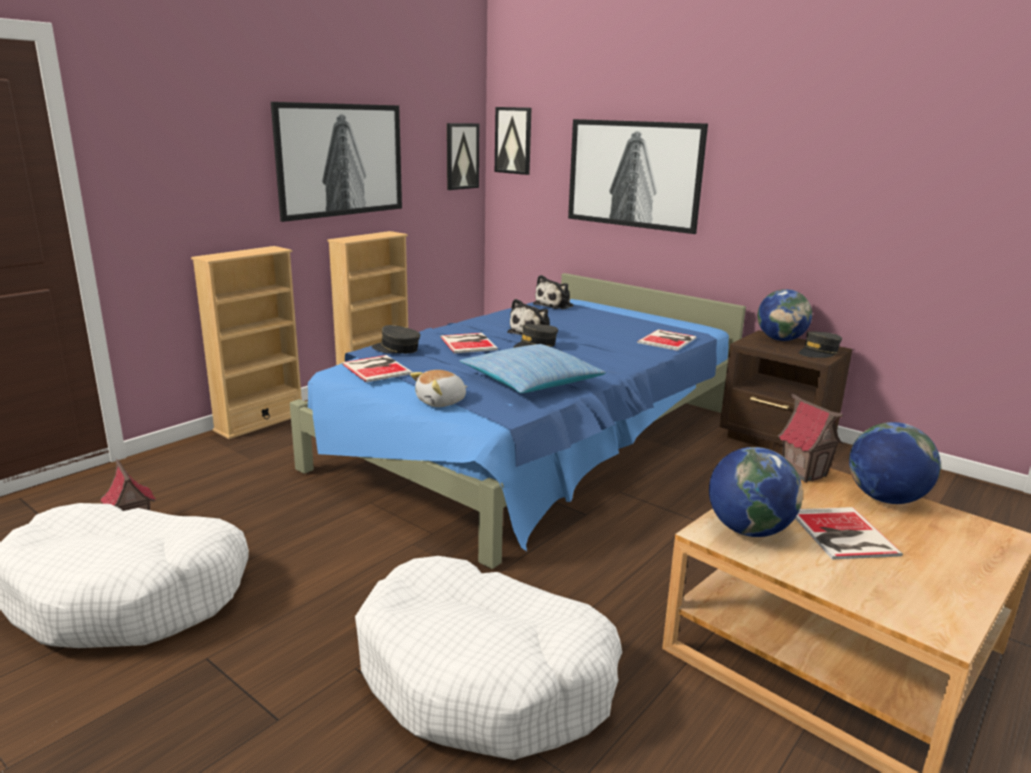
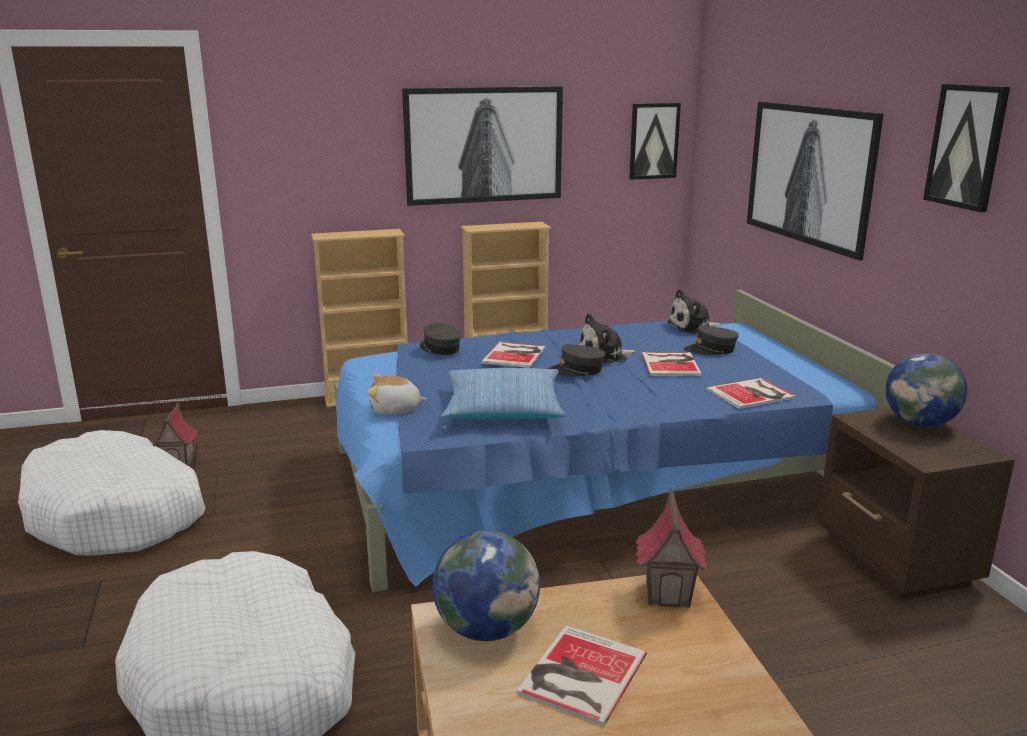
camera: 35 degrees right, 0 degrees up
book [342,355,413,382] -> book moved to [642,352,702,376]
picture [495,107,532,175] -> picture moved to [923,84,1010,212]
grey cap [799,332,842,358] -> grey cap moved to [683,326,739,355]
globe [849,422,941,504] -> none

